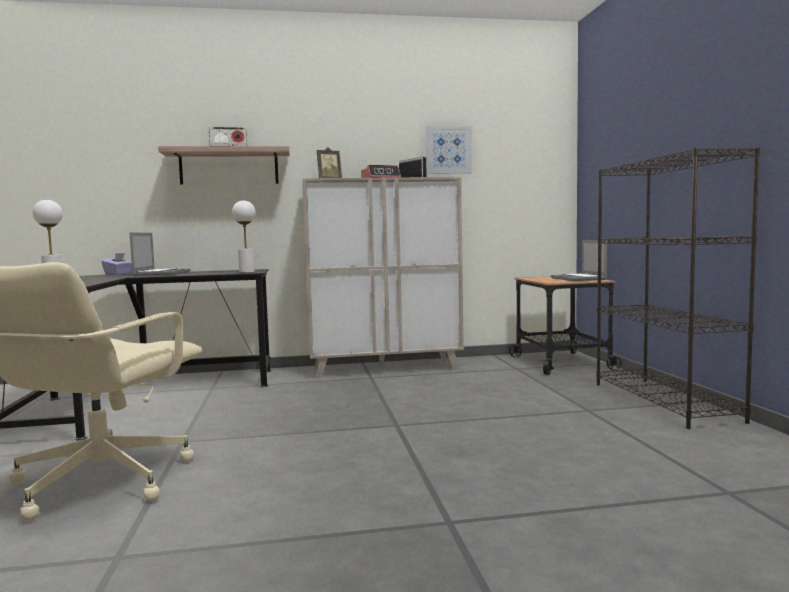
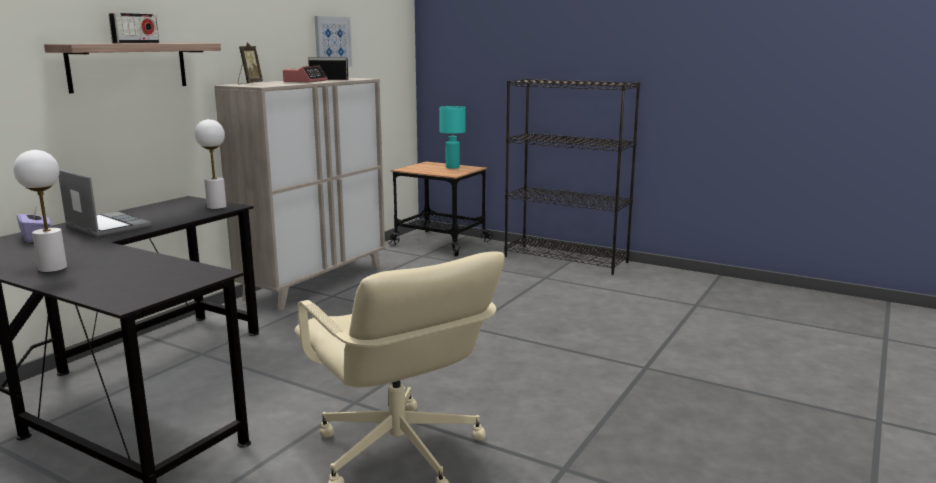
camera: 50 degrees left, 10 degrees up
laptop [551,240,607,281] -> turquoise table lamp [439,106,466,169]

